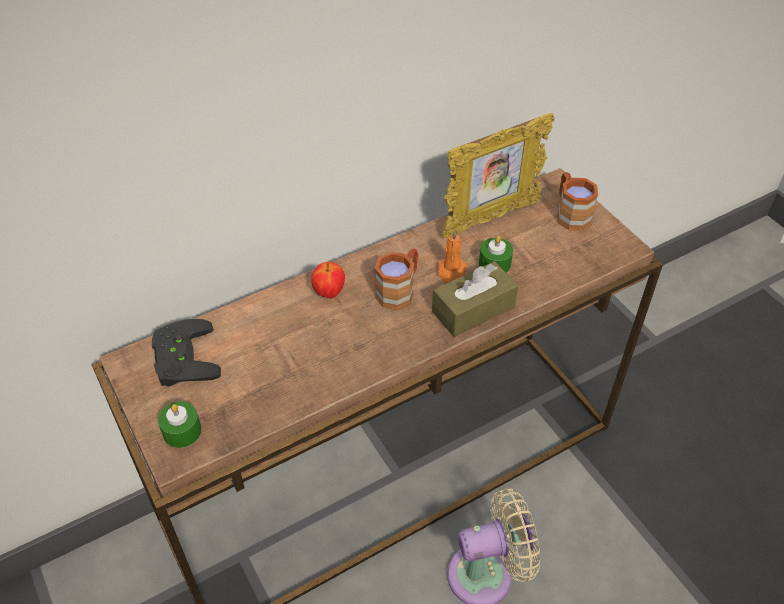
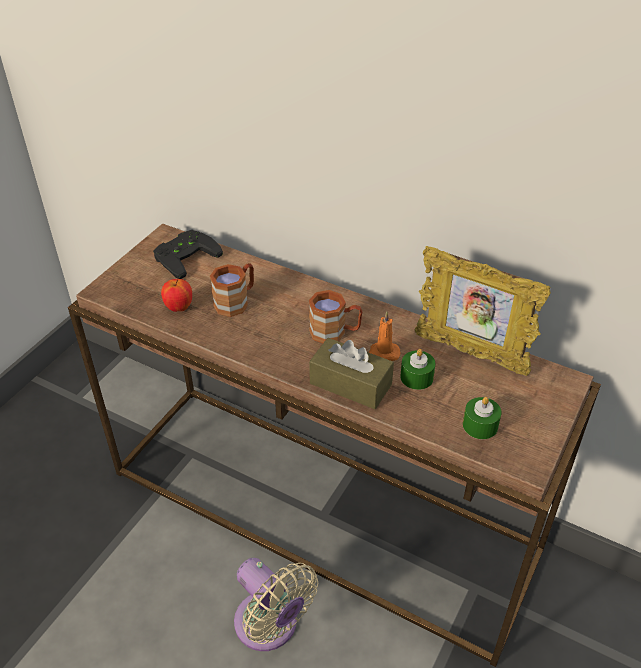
camera: 60 degrees right, 5 degrees down
green candle [158,401,201,448] -> green candle moved to [463,397,502,439]
apple [311,262,345,299] -> apple moved to [161,279,192,312]
brown mug [557,172,598,231] -> brown mug moved to [210,263,254,317]

